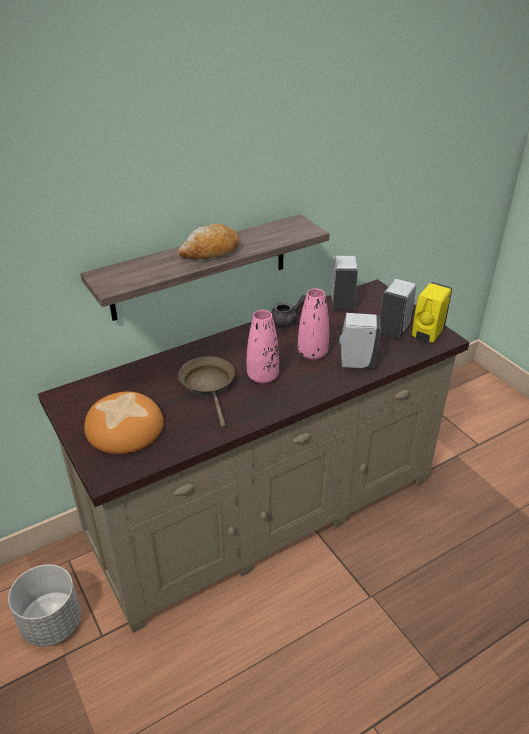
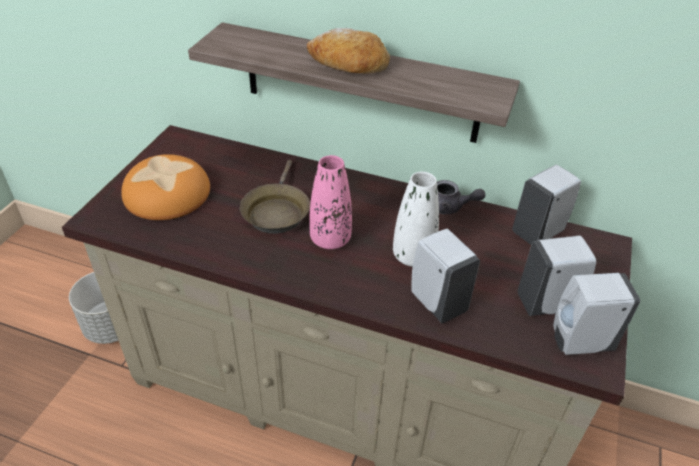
camera: 50 degrees right, 5 degrees up
brown frying pan [178,356,235,428] -> brown frying pan turned 150 degrees clockwise [240,160,310,234]
pink vase [298,288,329,360] -> white vase [393,172,439,267]
yellow soap dispenser [412,282,452,344] -> white soap dispenser [553,273,640,355]

